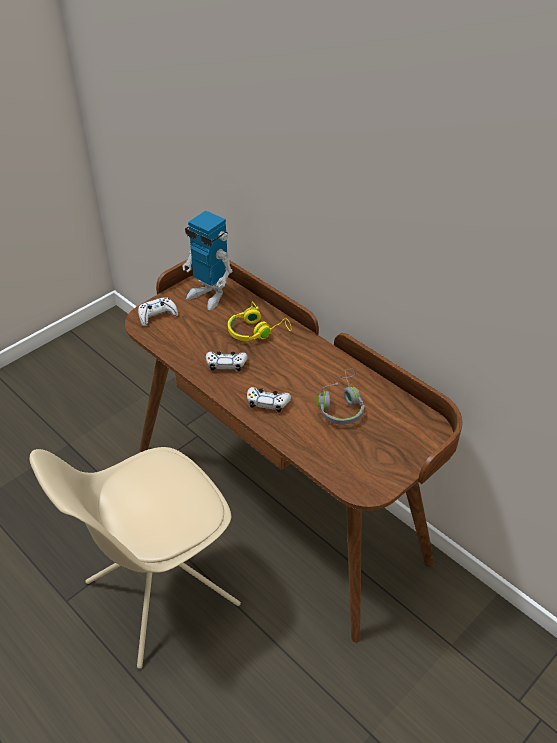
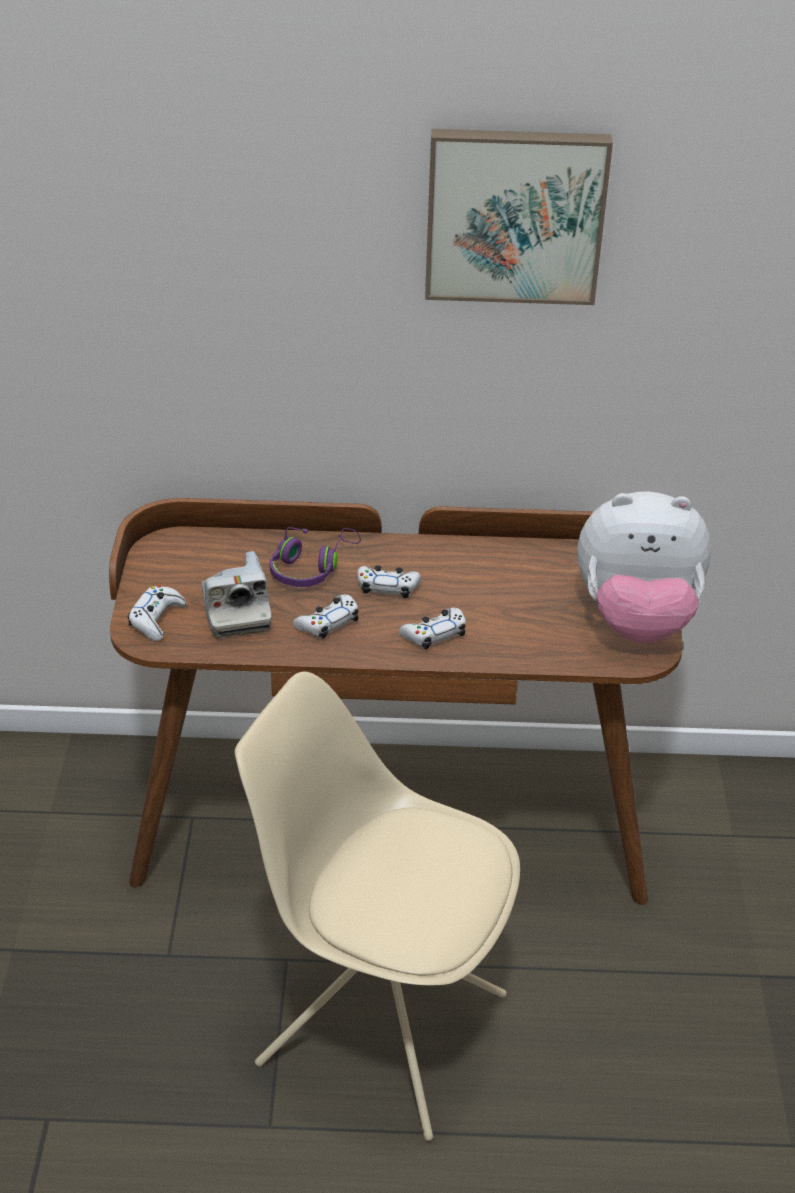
camera: 45 degrees left, 5 degrees down
beige chair [29,447,241,669] -> beige chair turned 105 degrees clockwise [235,672,520,1141]
toy robot [182,211,232,311] -> none
yellow headphones [228,302,292,341] -> purple headphones [269,527,361,587]
grey headphones [318,369,364,424] -> none
none -> camera [202,551,272,638]
none -> white game controller [357,565,421,598]
none -> picture [425,129,613,305]
none -> plush toy [577,492,711,643]

